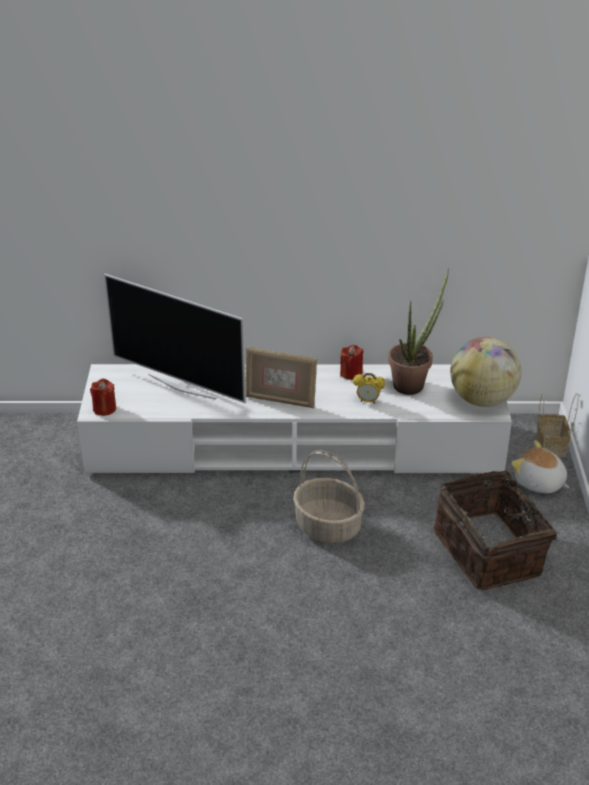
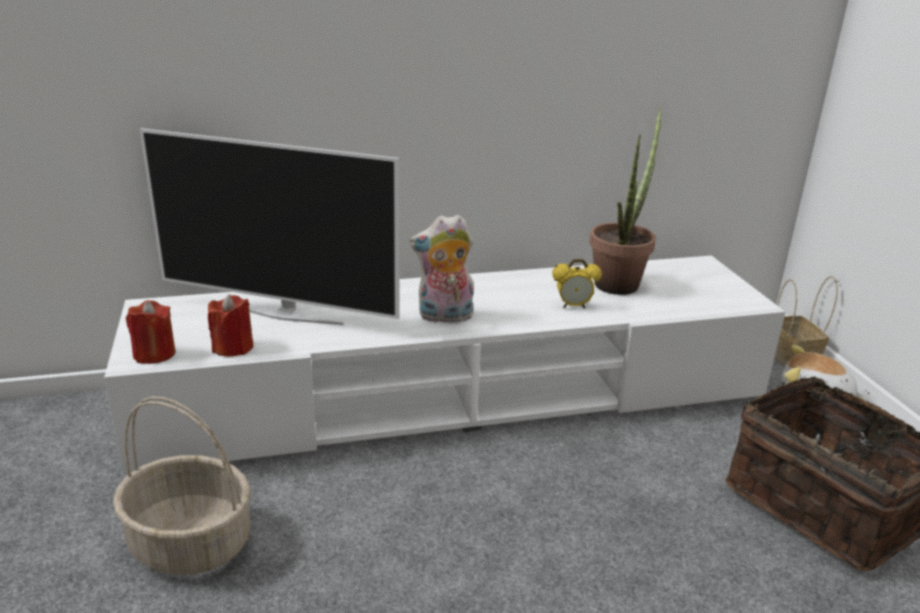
camera: 15 degrees left, 10 degrees down
picture frame [245,347,317,408] -> plush toy [410,214,474,323]
basket [293,450,365,543] -> basket moved to [113,396,251,575]
red candle [340,345,364,380] -> red candle moved to [208,294,253,357]
globe [450,337,521,407] -> none

